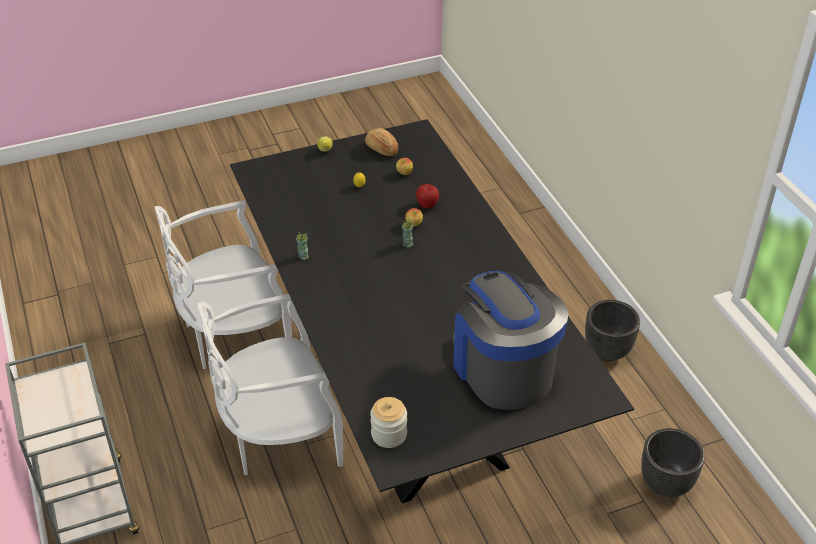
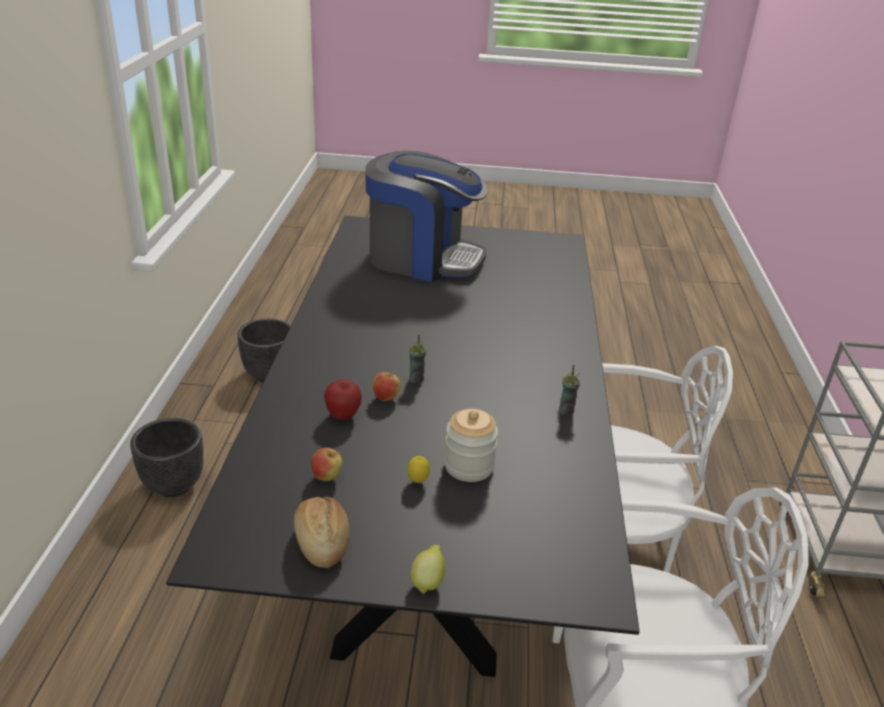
camera: 155 degrees left, 10 degrees down
jar [370,397,407,448] -> jar moved to [444,409,498,482]
coffee machine [453,271,569,410] -> coffee machine turned 75 degrees counterclockwise [365,151,488,282]

